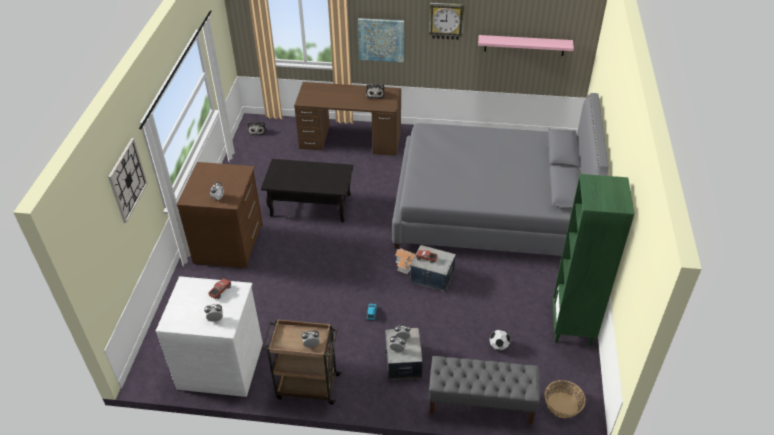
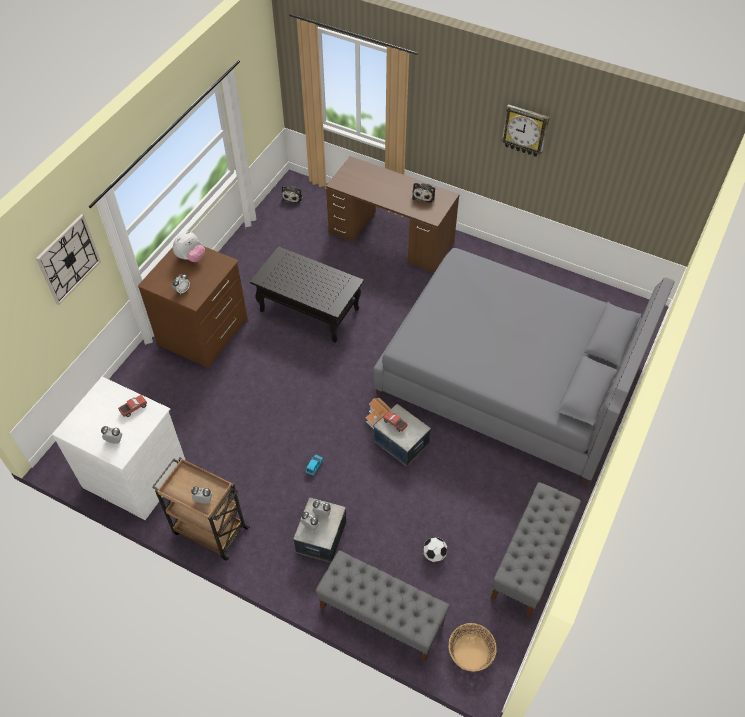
camera: 20 degrees right, 10 degrees up
picture [358,18,404,62] -> none
pink shelf [478,35,574,56] -> none
green bookcase [553,174,634,346] -> grey bench [491,482,581,617]
none -> plush toy [173,231,205,262]

